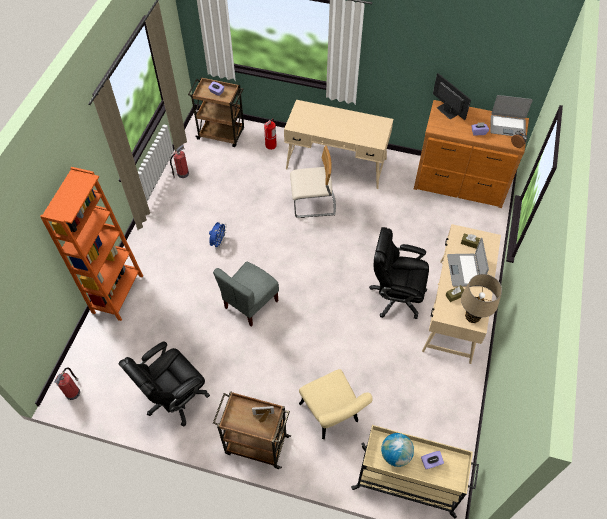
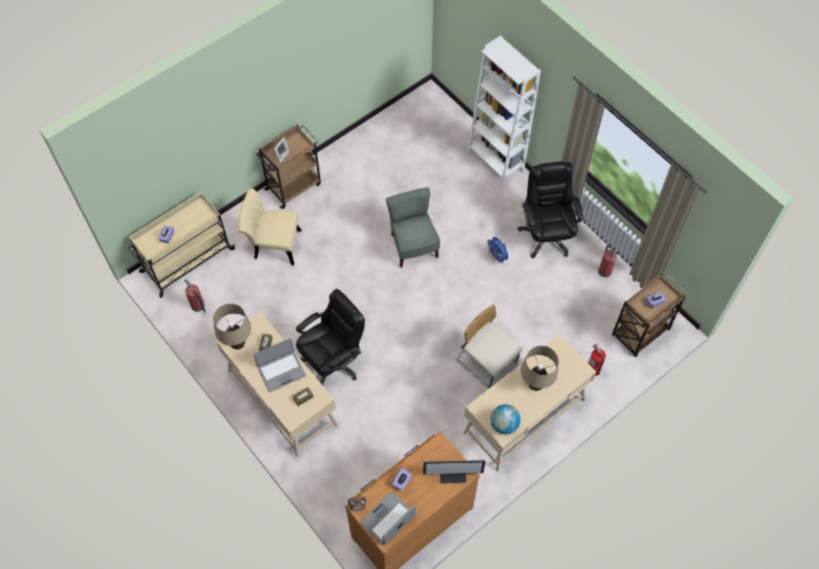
camera: 125 degrees right, 5 degrees up
orange bookcase [40,167,143,321] -> white bookcase [467,35,541,186]
fire extinguisher [54,367,80,400] -> fire extinguisher moved to [184,279,206,313]
black office chair [118,341,210,427] -> black office chair moved to [517,161,584,258]
beige chair [290,146,336,218] -> beige chair turned 105 degrees clockwise [455,304,521,388]
globe [381,433,414,467] -> globe moved to [490,404,520,434]
laptop [447,238,489,287] -> laptop turned 120 degrees clockwise [253,338,306,392]
none -> beige table lamp [521,346,559,391]

